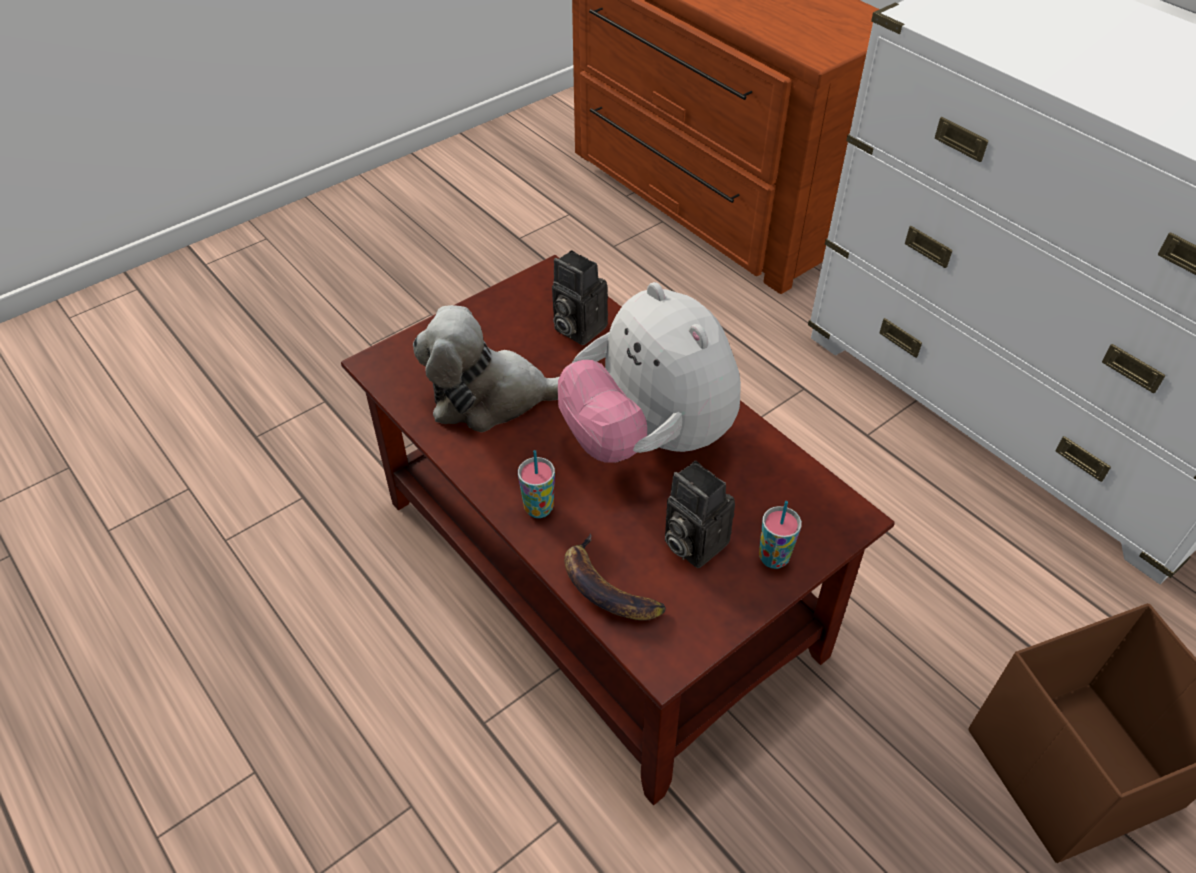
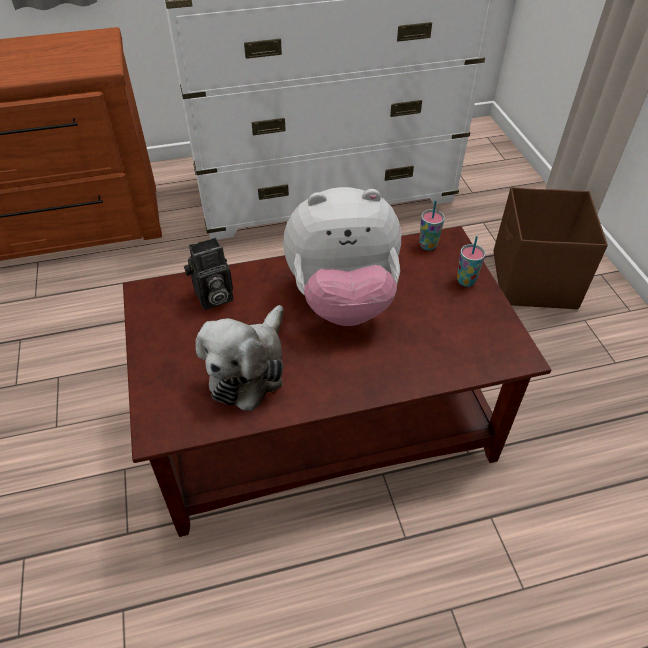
camera: 65 degrees left, 0 degrees up
cup [518,450,555,518] -> cup moved to [419,201,445,250]
banana [564,533,666,621] -> none
camera [665,461,735,568] -> none

